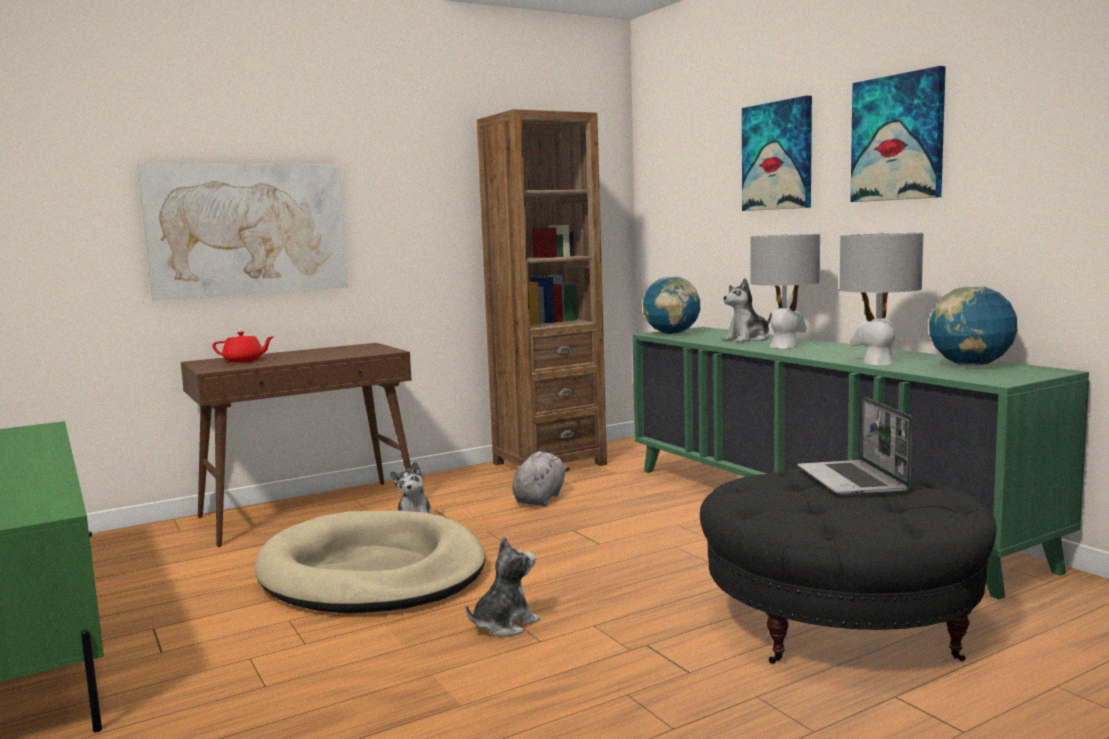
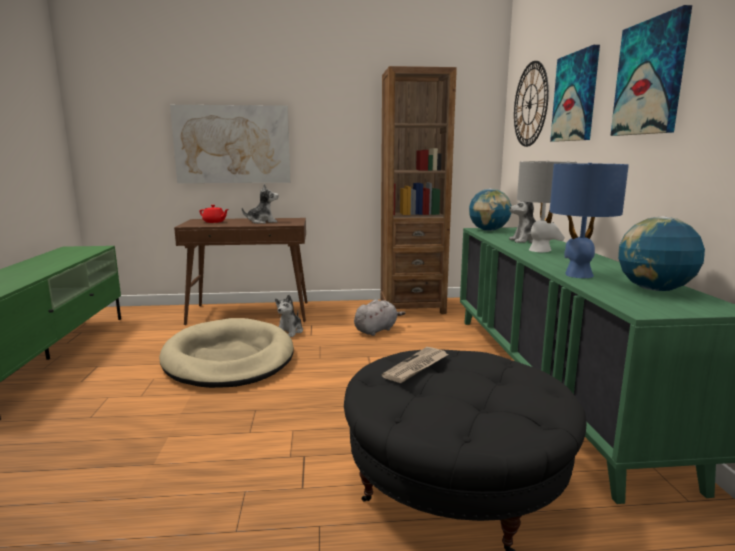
camera: 25 degrees right, 5 degrees up
plush toy [466,536,540,637] -> plush toy moved to [242,184,279,224]
laptop [797,397,912,496] -> none
grey table lamp [840,233,923,365] -> blue table lamp [549,163,629,278]
none -> newspaper [382,347,449,383]
none -> wall clock [514,61,549,147]

